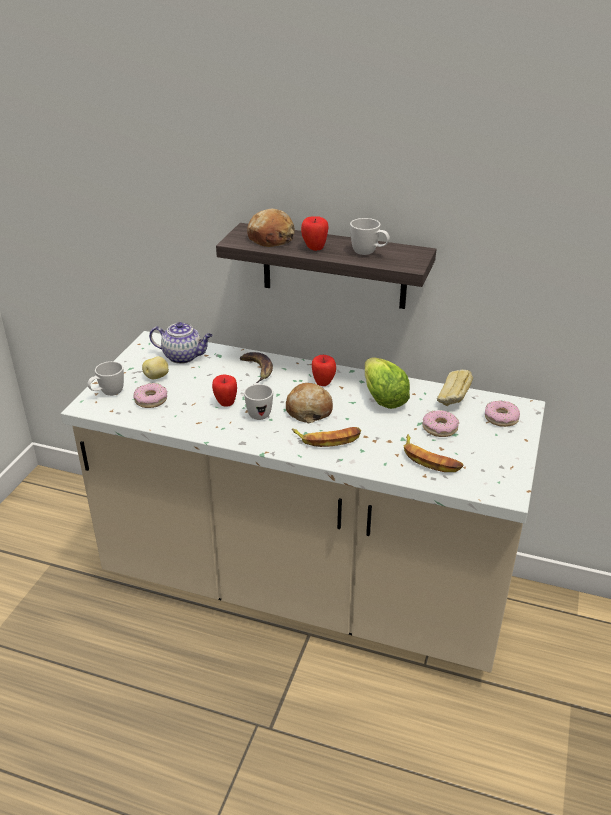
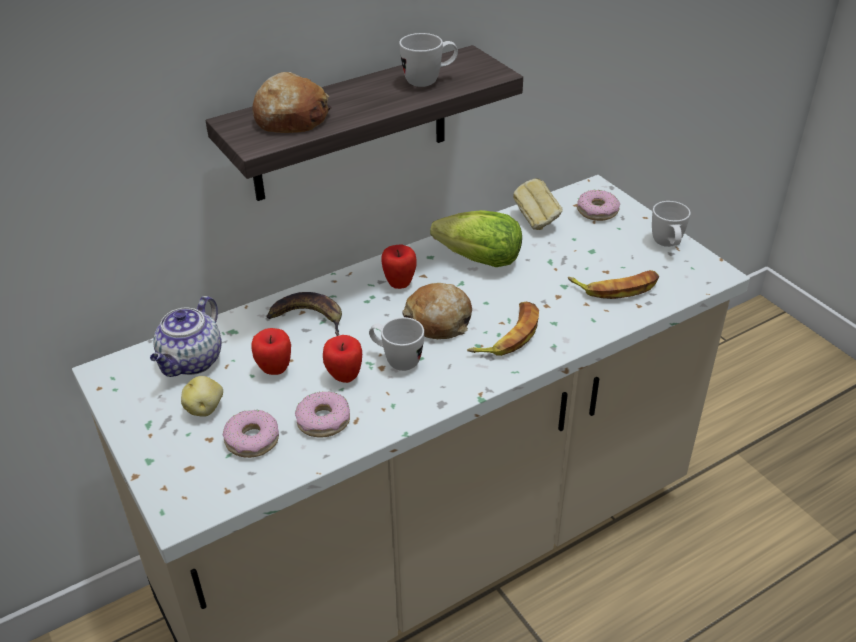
camera: 50 degrees left, 5 degrees up
white mug [87,361,124,396] -> white mug moved to [652,201,691,247]
teapot [149,322,213,364] -> teapot turned 150 degrees clockwise [150,296,222,377]
apple [301,216,329,251] -> apple moved to [251,328,291,375]
donut [423,410,459,437] -> donut moved to [295,392,350,438]

